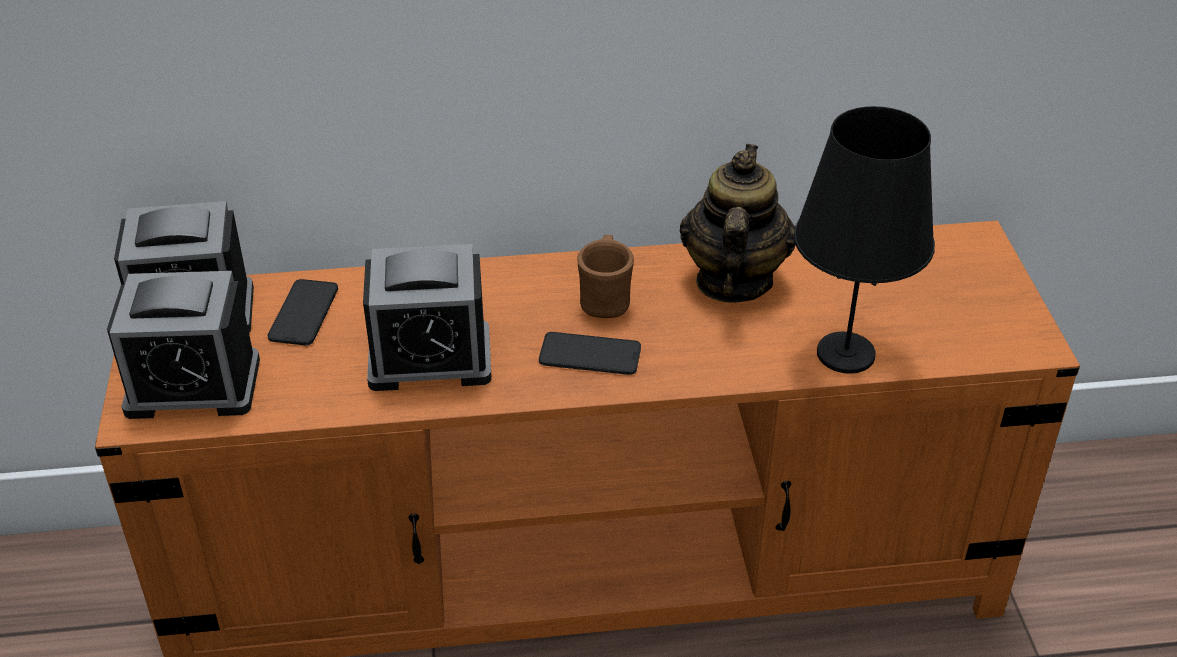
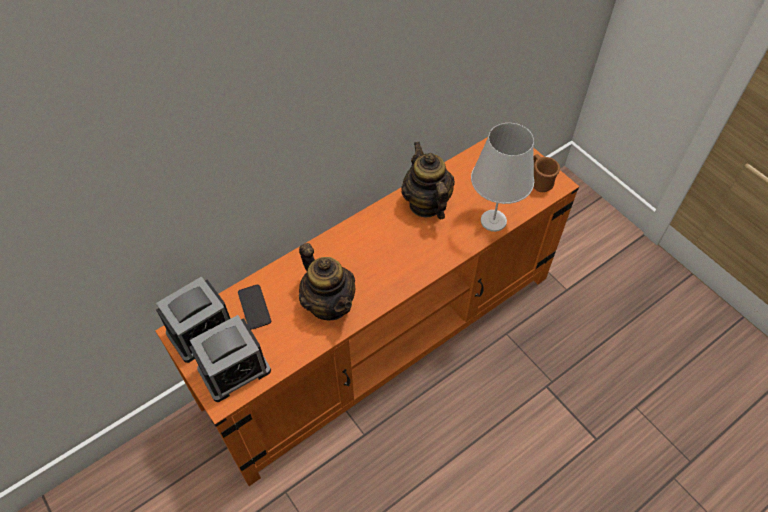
camera: 30 degrees left, 15 degrees up
alarm clock [363,244,492,391] -> teapot [299,243,355,320]
phone [539,332,641,375] -> none
brown mug [577,235,634,318] -> brown mug moved to [533,154,560,192]
black table lamp [794,106,935,374] -> white table lamp [471,123,534,232]

